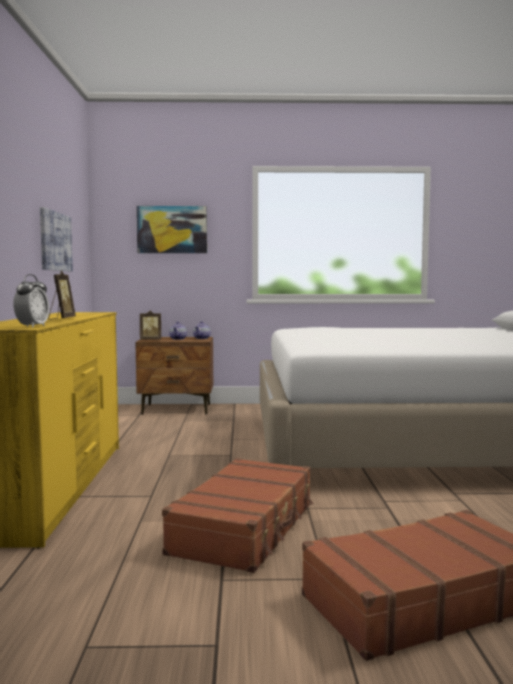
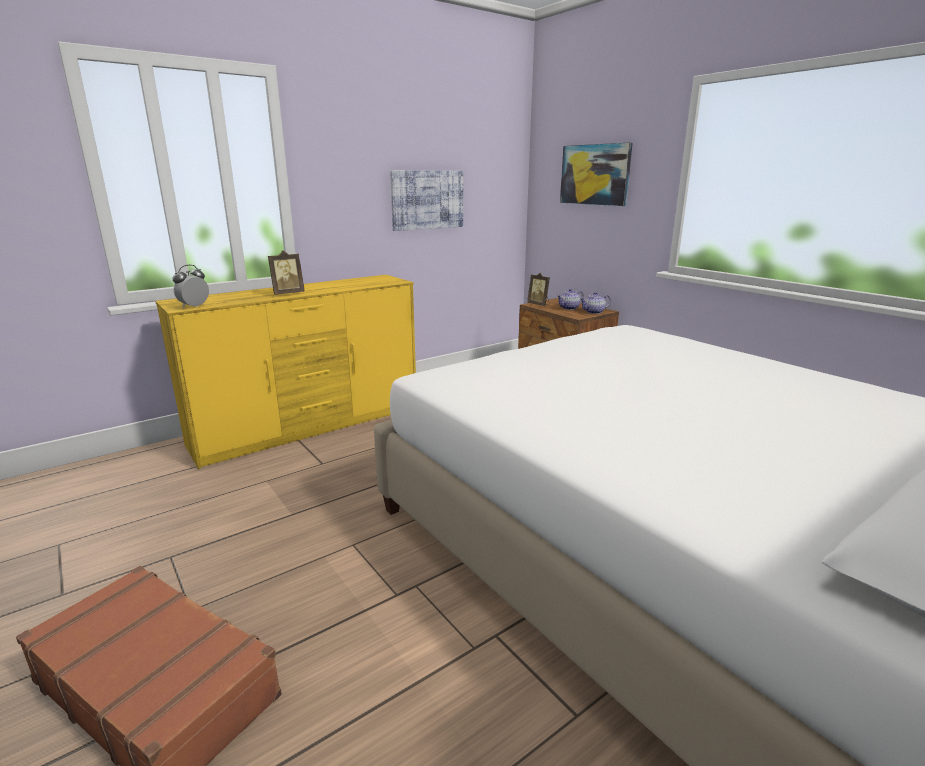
camera: 55 degrees right, 15 degrees up
alarm clock [13,274,49,328] -> alarm clock turned 150 degrees clockwise [172,265,209,308]
brown suitcase [162,458,313,573] -> none

